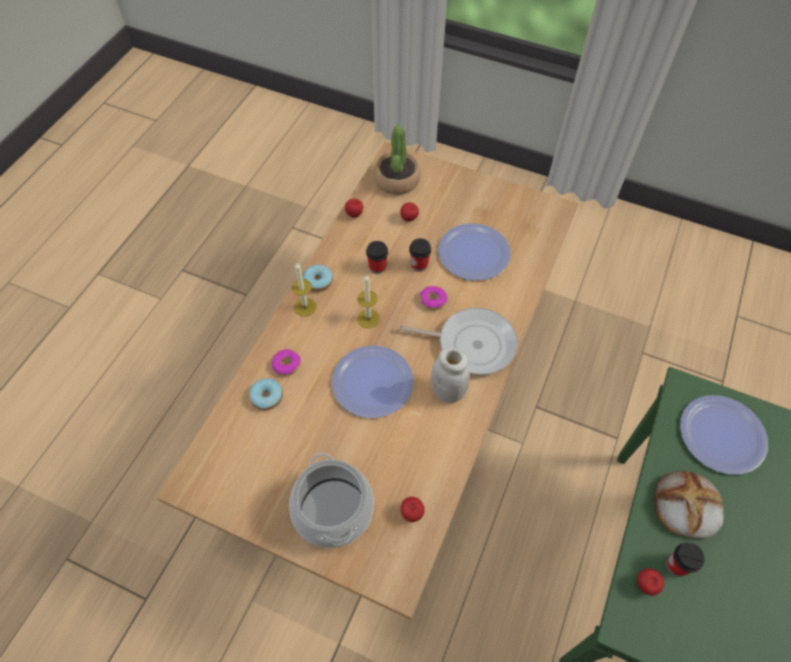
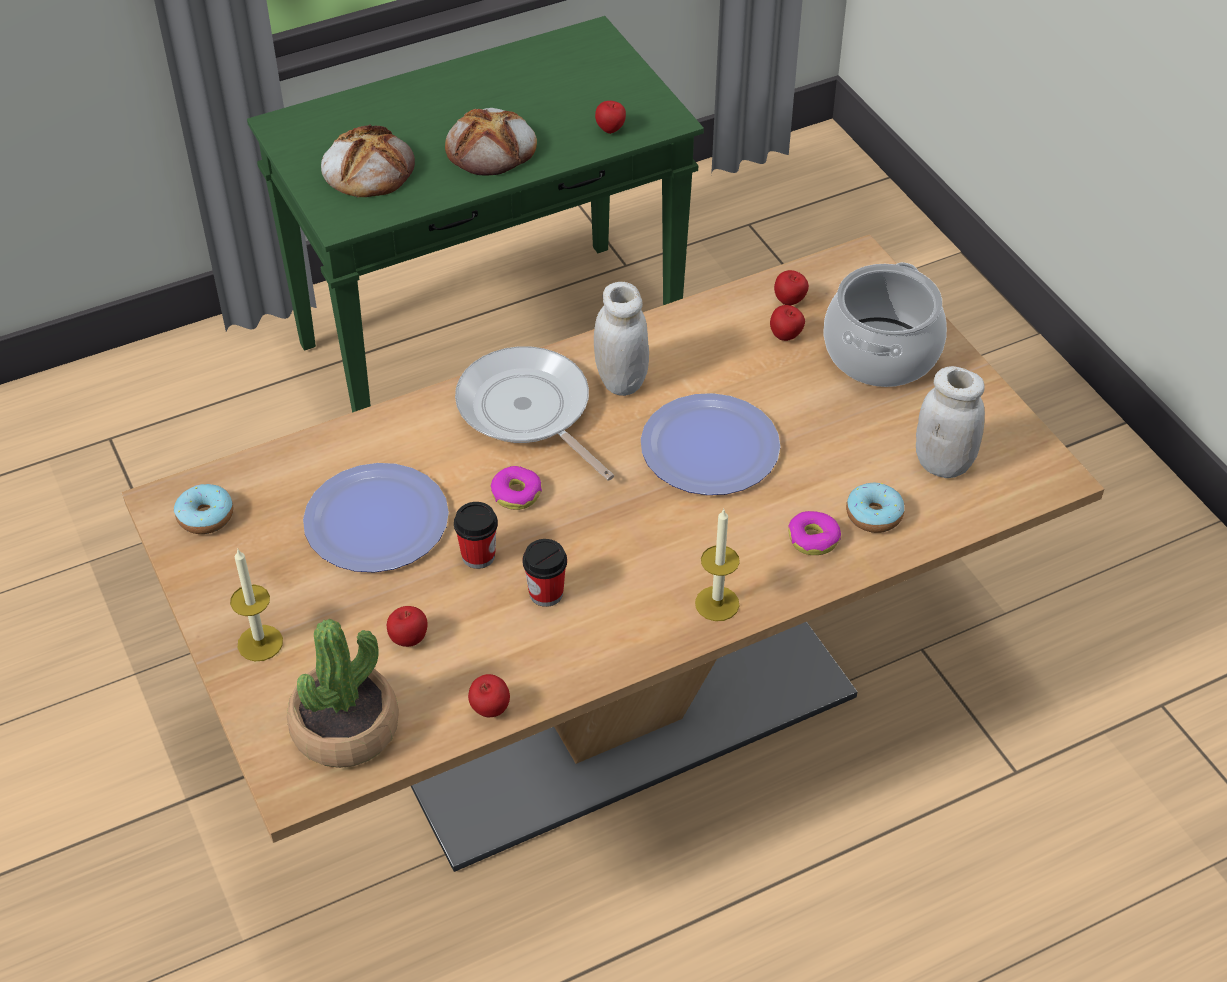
camera: 140 degrees left, 10 degrees down
donut [303,265,333,292] -> donut moved to [174,484,233,534]
candle [357,274,380,328] -> candle moved to [230,550,283,661]
cup [666,542,705,576] -> none
plate [680,395,768,475] -> bread [321,124,415,197]
none -> apple [770,305,805,341]
none -> white jar [916,366,985,478]

